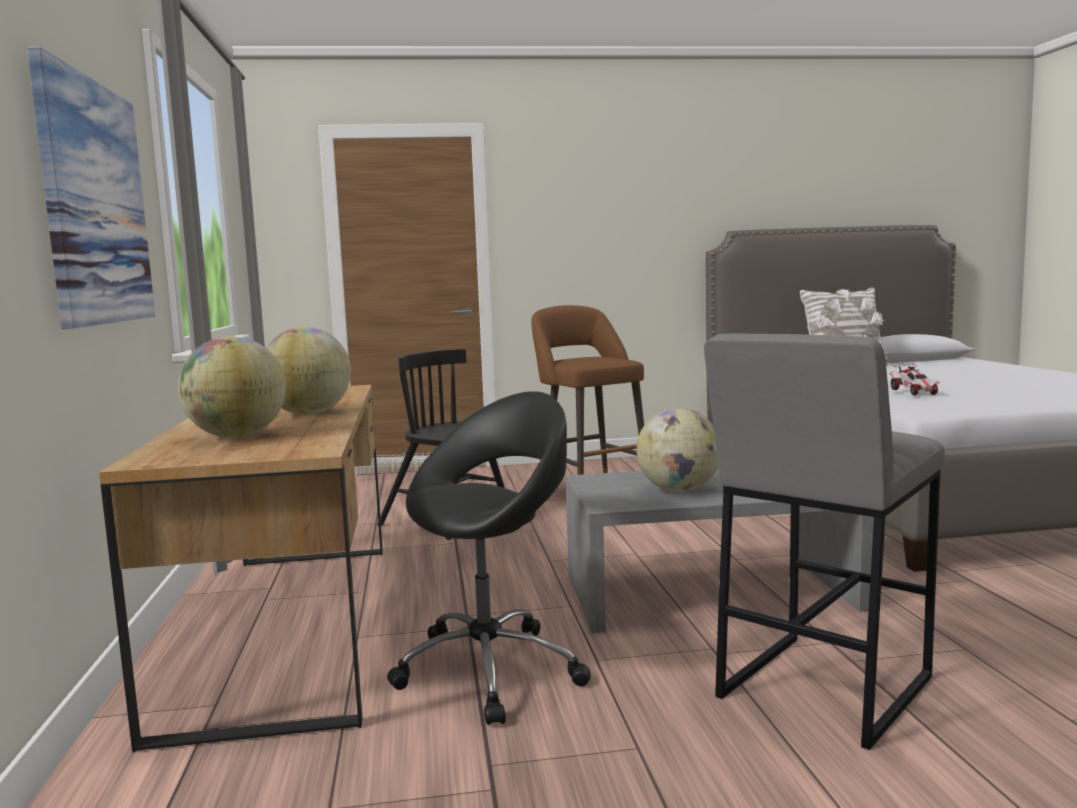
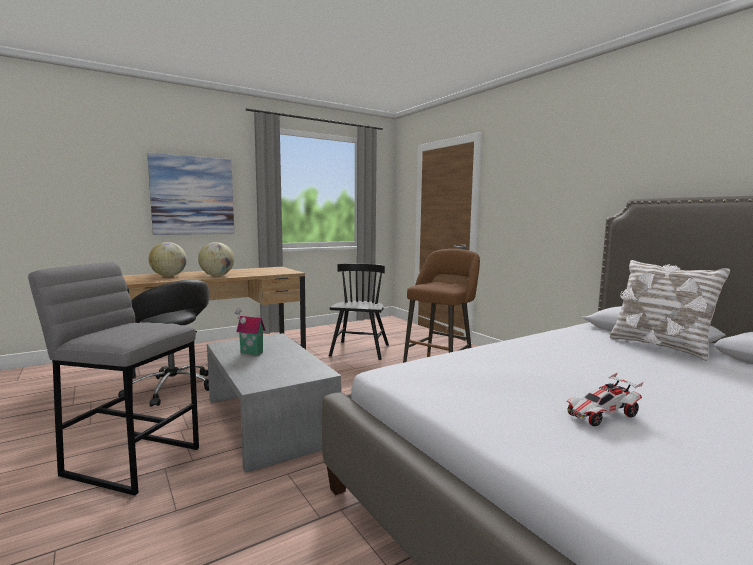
camera: 65 degrees right, 0 degrees up
globe [636,408,718,492] -> toy house [235,308,266,355]
toy car [889,362,940,396] -> toy car moved to [567,373,643,427]

